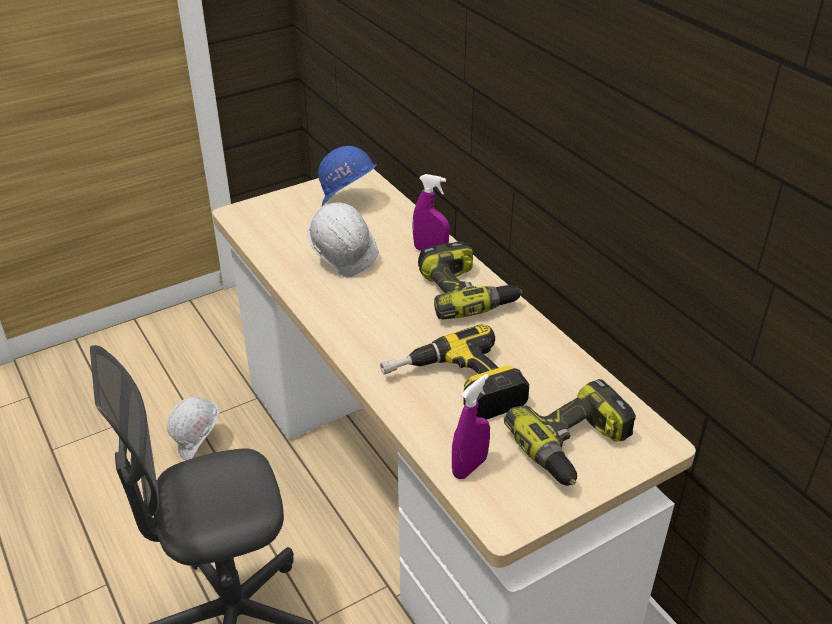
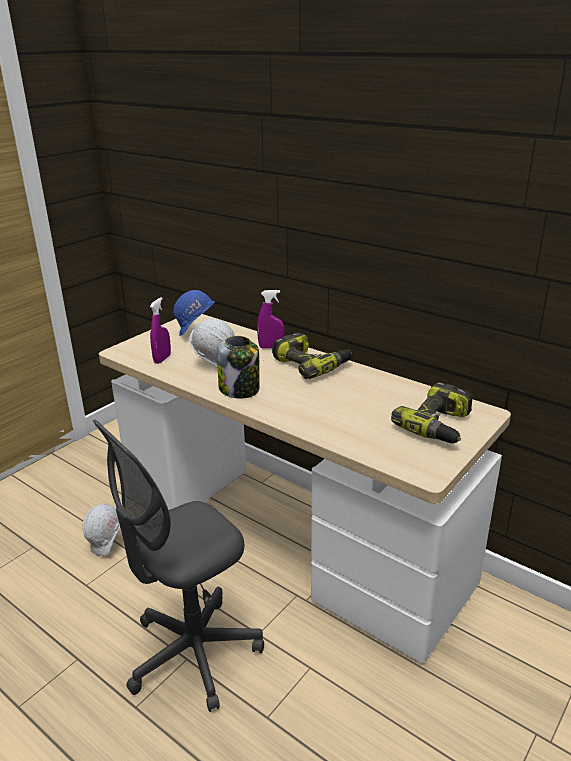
camera: 20 degrees left, 10 degrees down
power drill [380,324,529,420] -> none
purple spray bottle [452,374,490,479] -> purple spray bottle moved to [150,297,171,364]
none -> jar [217,336,260,399]

